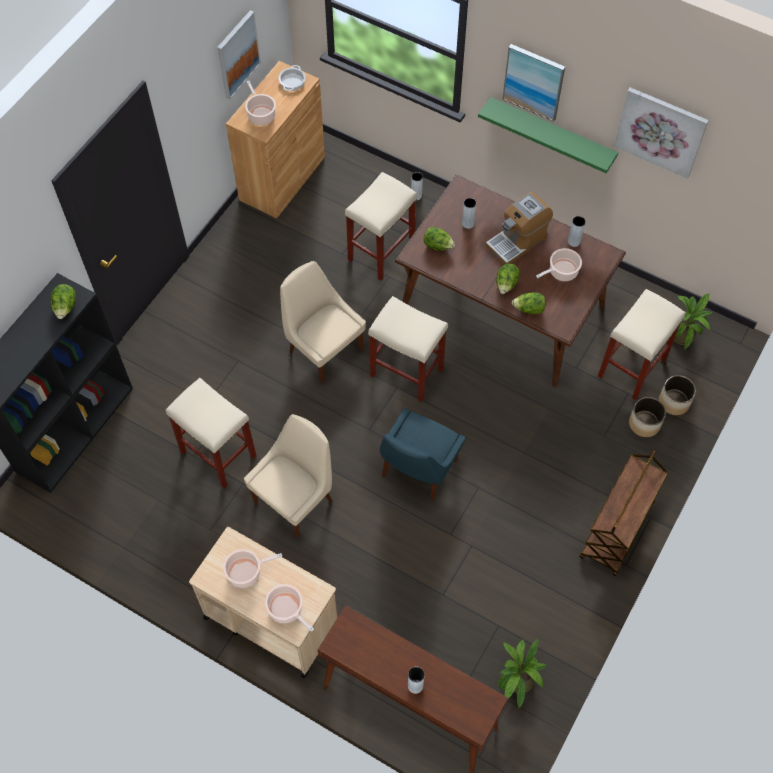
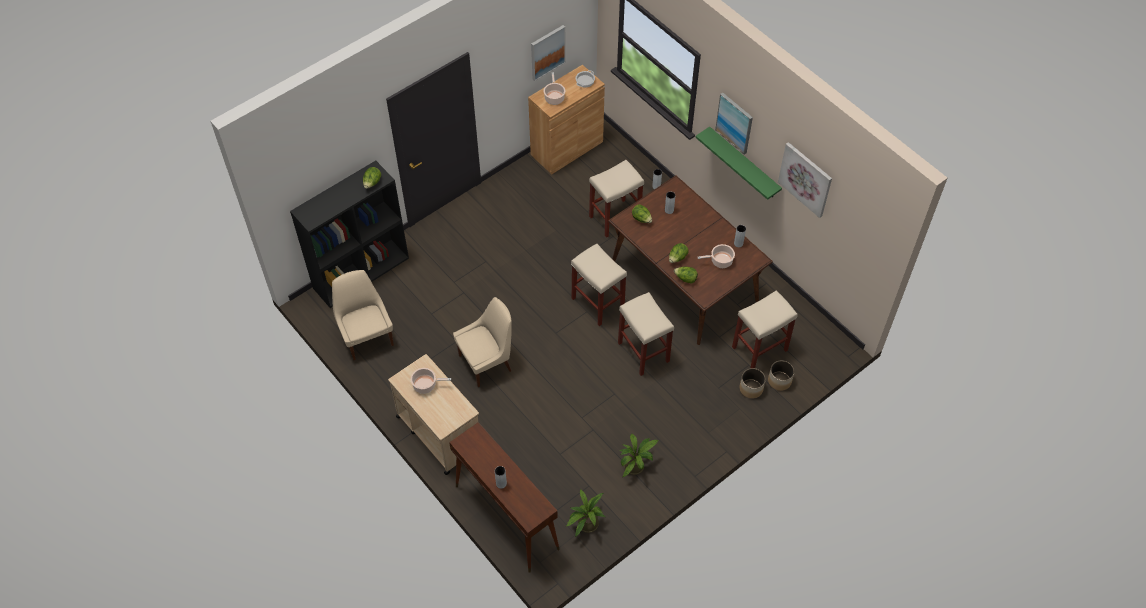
camera: 20 degrees right, 5 degrees down
beige stool [166,378,257,488] -> beige stool moved to [618,292,674,376]
cooking pot [265,584,314,632] -> none
beige chair [280,261,366,383] -> beige chair moved to [332,270,394,360]
blue chair [380,408,465,502] -> none
coffee machine [485,192,553,265] -> none
brown cart [579,450,668,576] -> none
potted plant [674,294,712,349] -> potted plant moved to [619,434,659,477]

